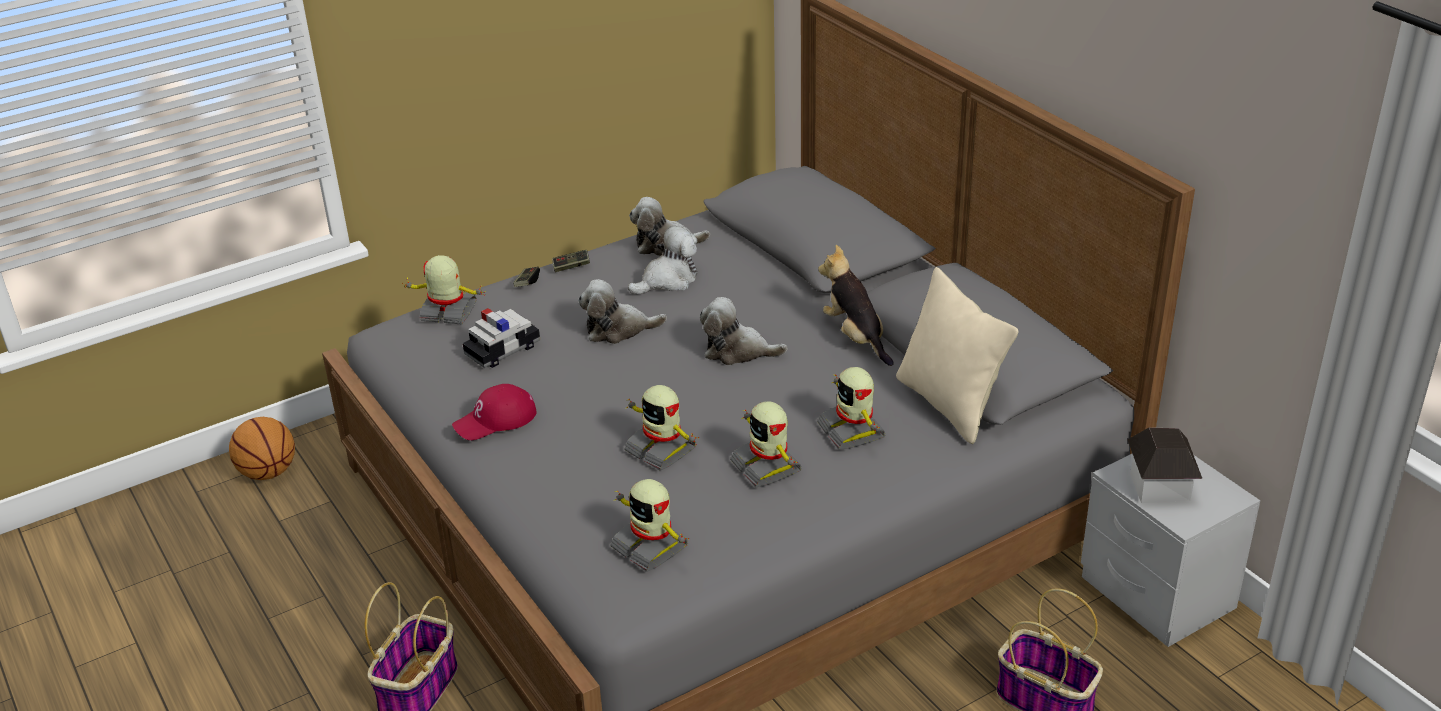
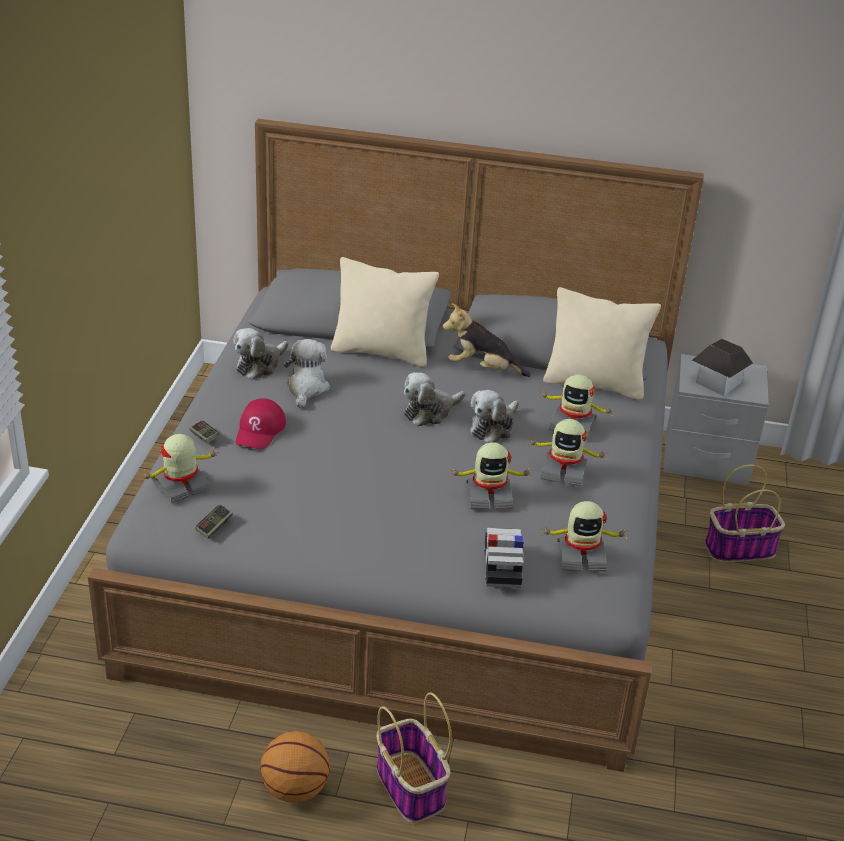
camera: 50 degrees left, 0 degrees up
basketball [229,417,295,480] -> basketball moved to [260,731,330,803]
red cap [452,384,537,440] -> red cap moved to [235,399,286,449]
toy car [463,308,540,368] -> toy car moved to [484,528,524,588]
game controller [552,250,590,272] -> game controller moved to [195,504,233,539]
plush toy [578,279,667,344] -> plush toy moved to [470,390,519,443]
none -> beige pillow [331,257,439,367]

